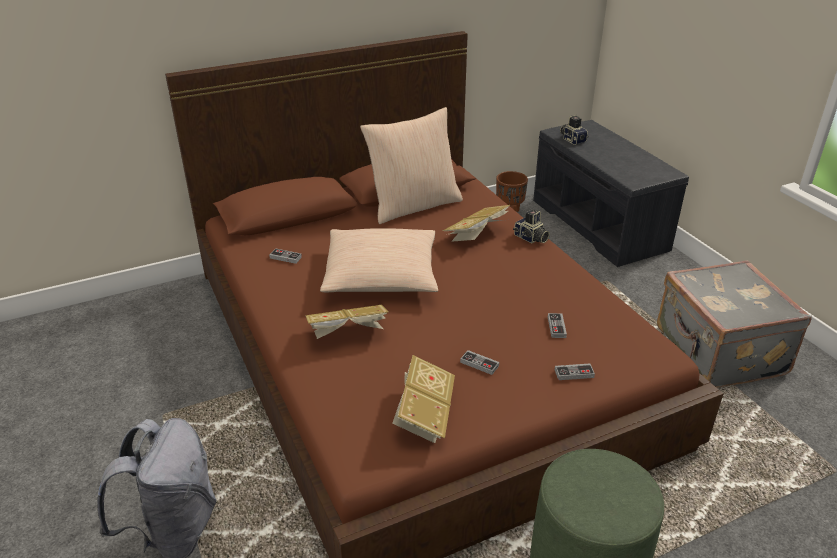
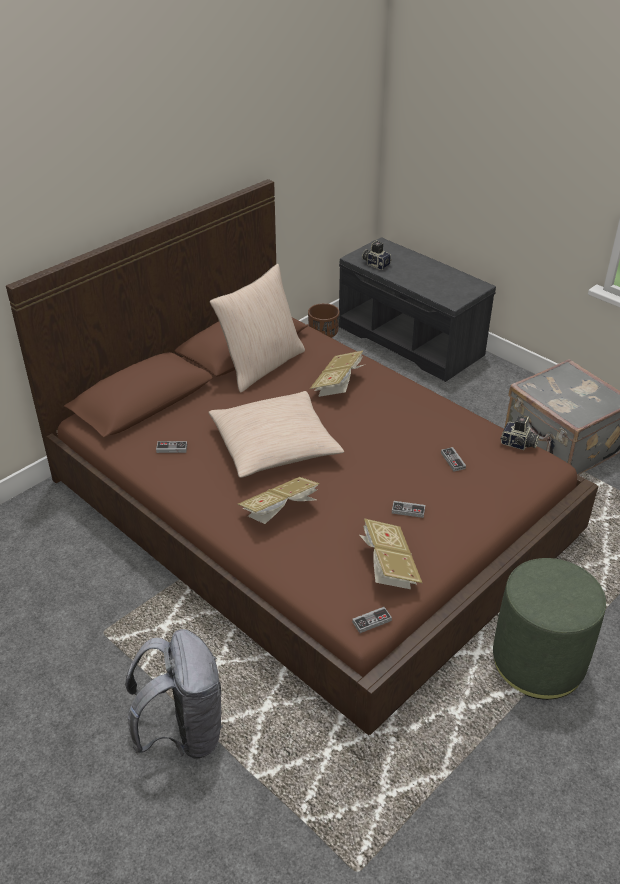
camera: 20 degrees left, 5 degrees up
camera [513,210,550,243] -> camera moved to [500,416,539,450]
game controller [555,364,595,380] -> game controller moved to [352,607,392,633]

